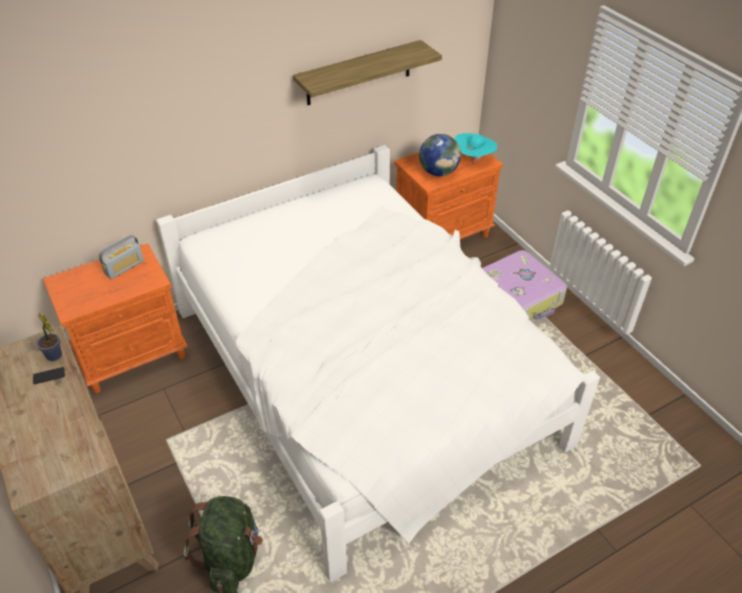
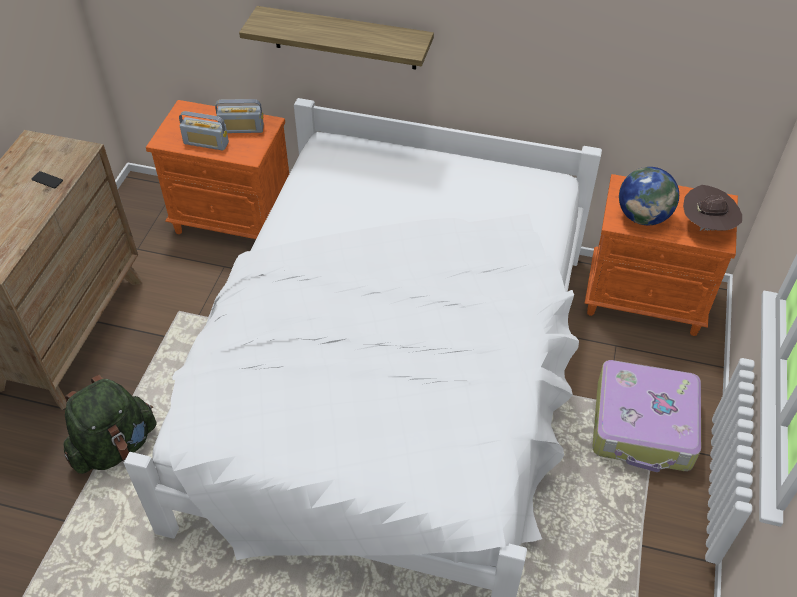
camera: 45 degrees right, 5 degrees up
potted plant [37,312,62,361] -> none
shelf [293,40,442,105] -> shelf moved to [239,6,434,69]
turquoise hat [455,133,497,162] -> brown hat [683,185,742,231]
none -> radio [179,111,229,151]

